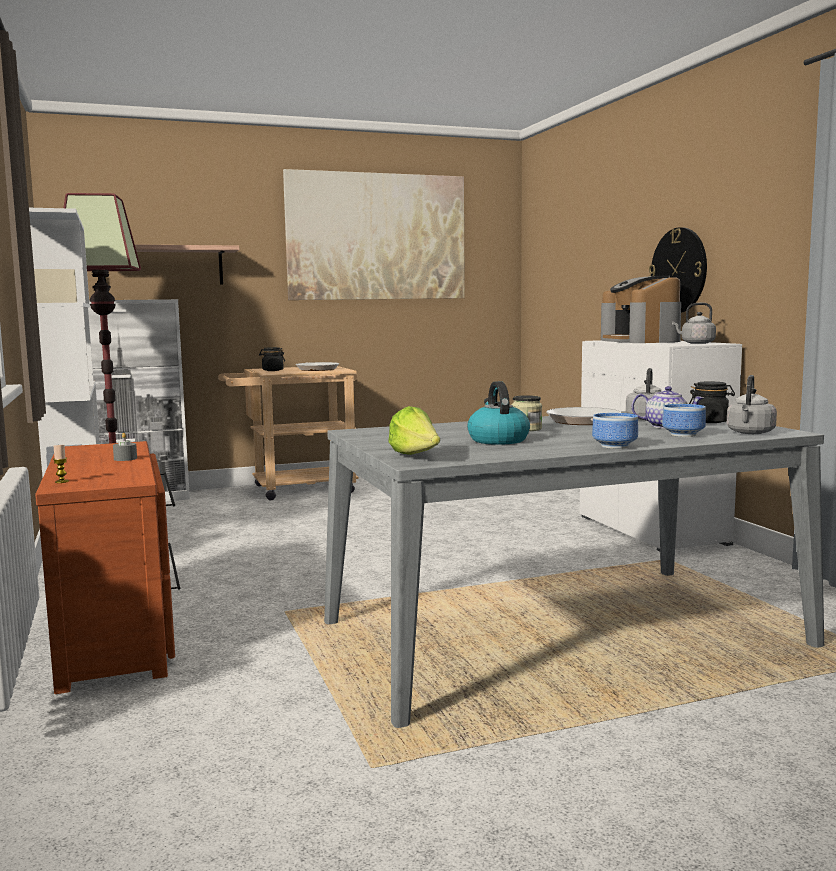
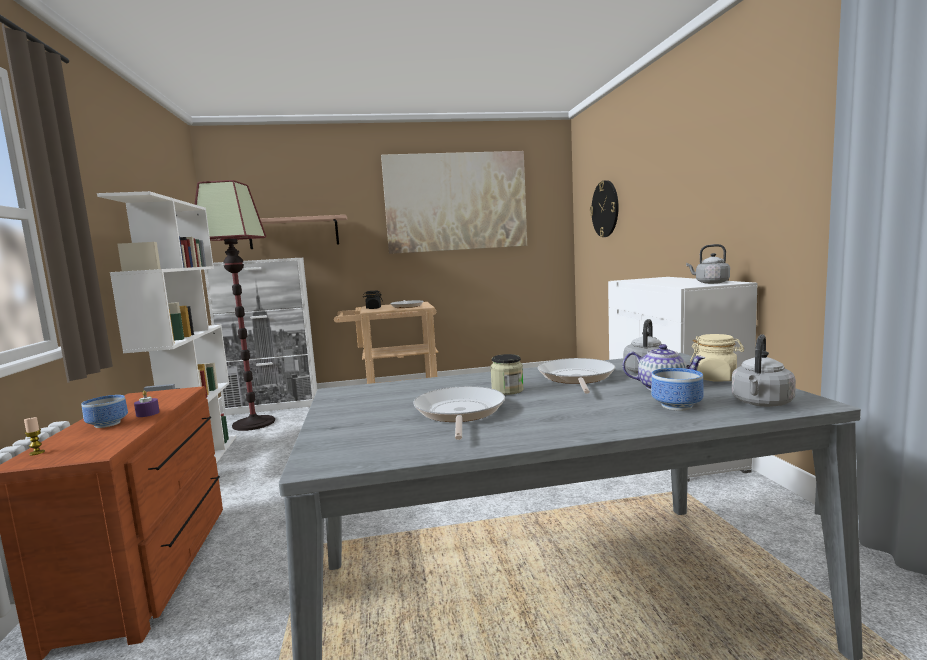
camera: 10 degrees right, 0 degrees up
grey candle [113,433,137,461] -> purple candle [134,390,160,417]
lettuce [388,406,440,455] -> none
kettle [467,381,530,445] -> frying pan [414,386,505,440]
bowl [592,413,638,449] -> bowl moved to [81,395,128,428]
coffee machine [601,275,681,343] -> none
wall clock [649,227,707,313] -> wall clock moved to [590,180,619,237]
black jar [689,381,735,423] -> beige jar [690,334,744,382]

